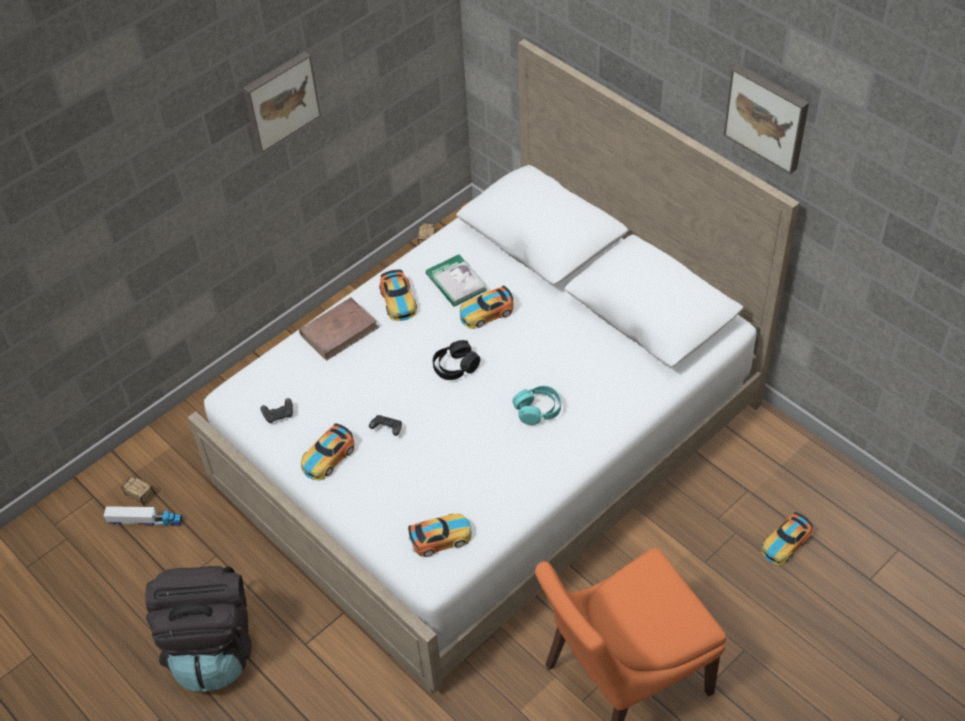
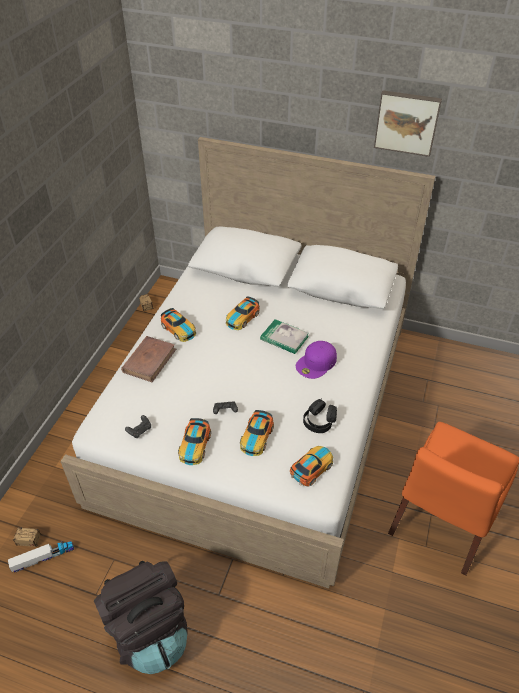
camera: 30 degrees left, 5 degrees down
picture [243,51,321,152] -> none
book [426,254,487,307] -> book moved to [260,319,309,354]
black headphones [433,340,480,380] -> black headphones moved to [303,399,337,433]
turquoise headphones [512,386,561,425] -> purple cap [296,341,337,379]
toy car [761,512,813,565] -> toy car moved to [240,410,274,456]

